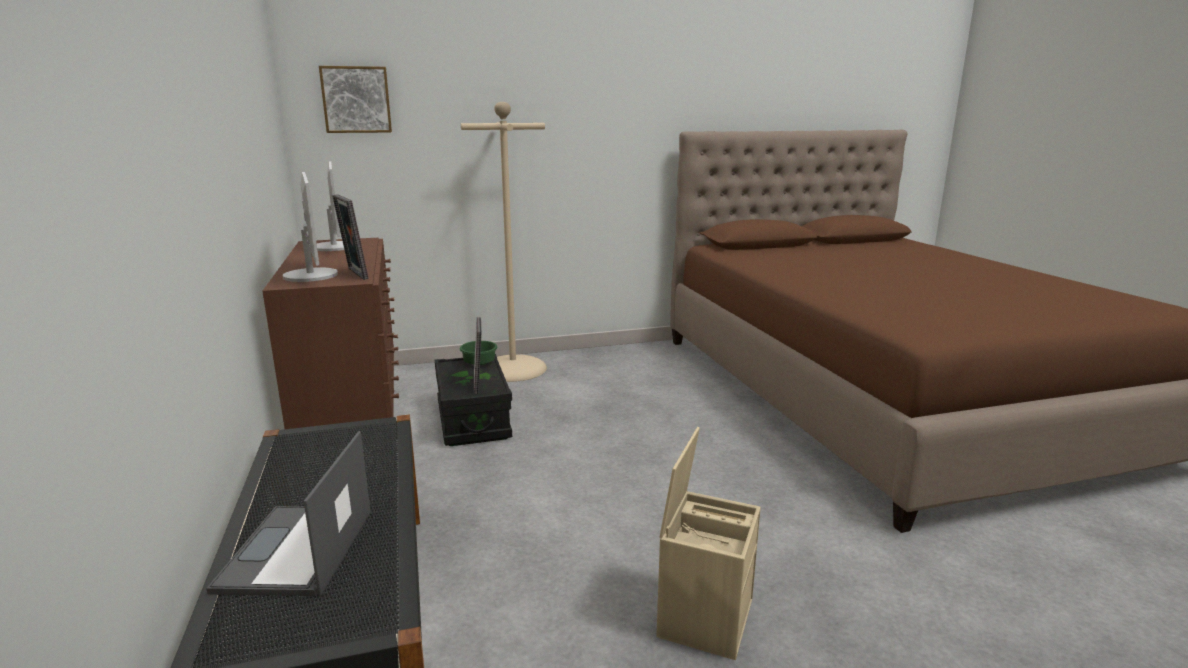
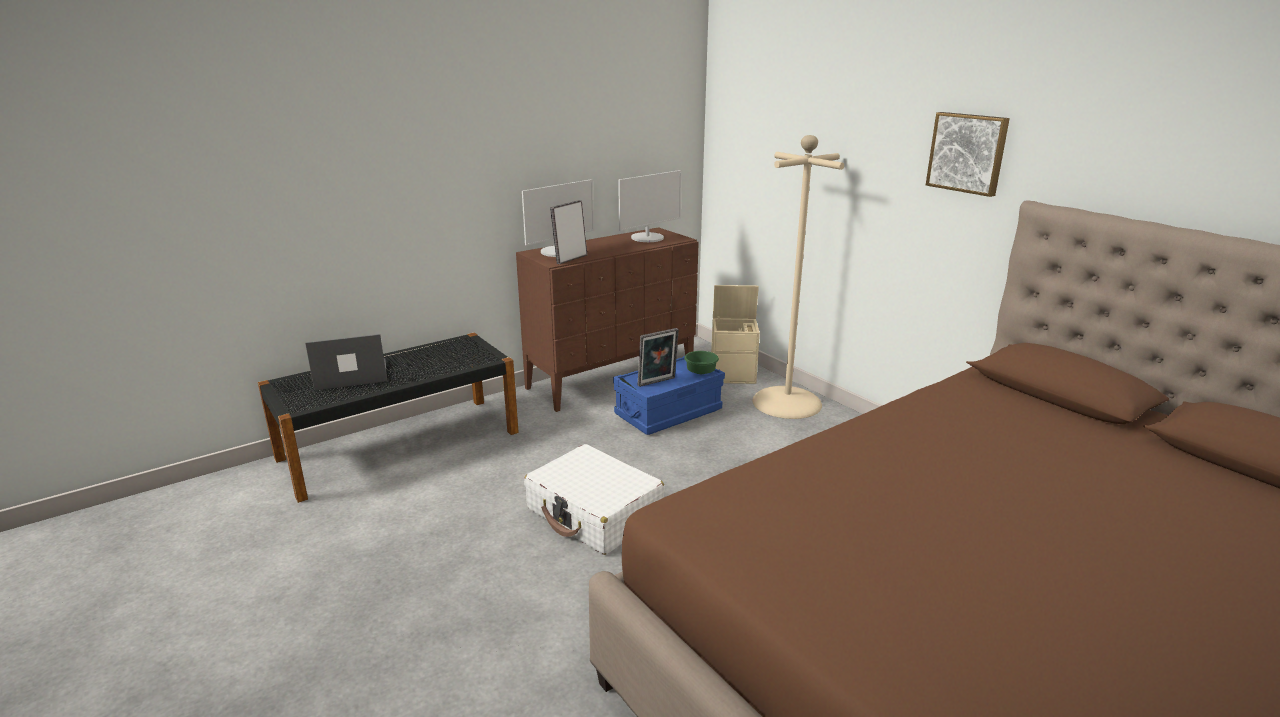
camera: 70 degrees right, 5 degrees up
picture [319,66,392,133] -> picture moved to [926,112,1010,197]
black storage box [435,354,512,446] -> blue storage box [613,356,725,435]
beige storage box [656,427,761,660] -> beige storage box moved to [711,285,760,384]
none -> white suitcase [524,444,665,555]

